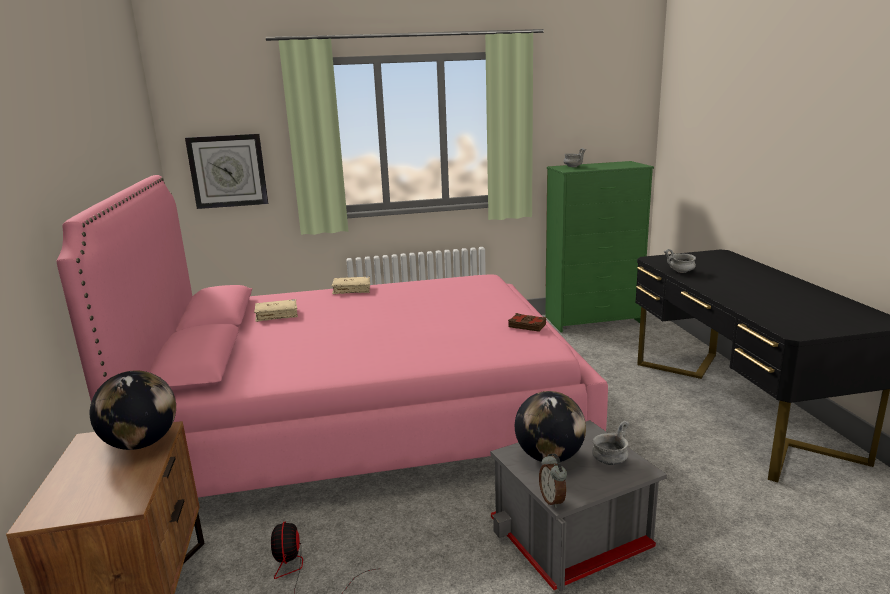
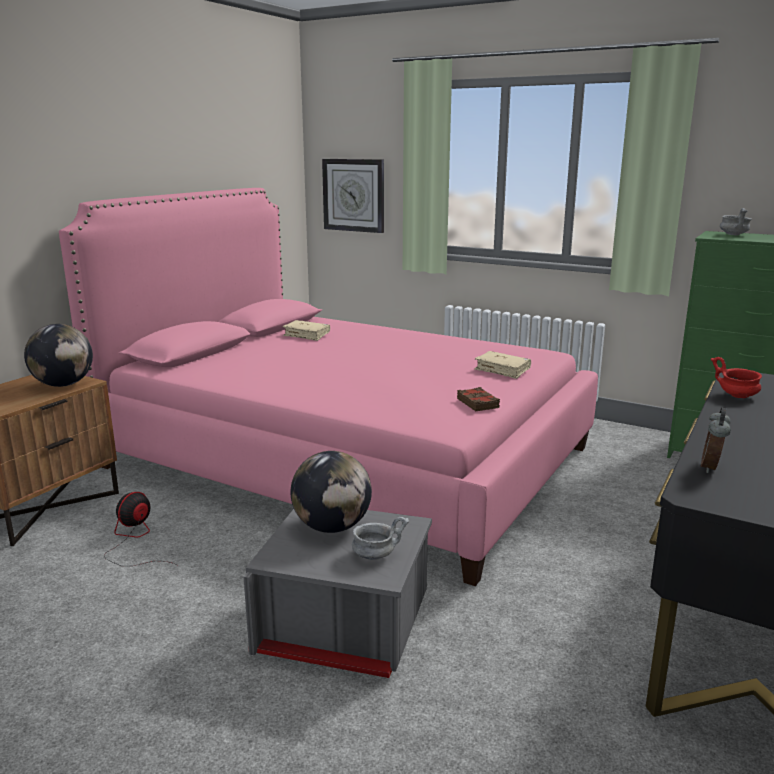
camera: 40 degrees right, 0 degrees up
beige book [332,277,370,294] -> beige book moved to [474,351,531,379]
alarm clock [539,454,567,509] -> alarm clock moved to [701,408,731,473]
grey bowl [664,249,696,273] -> red bowl [711,357,762,398]

